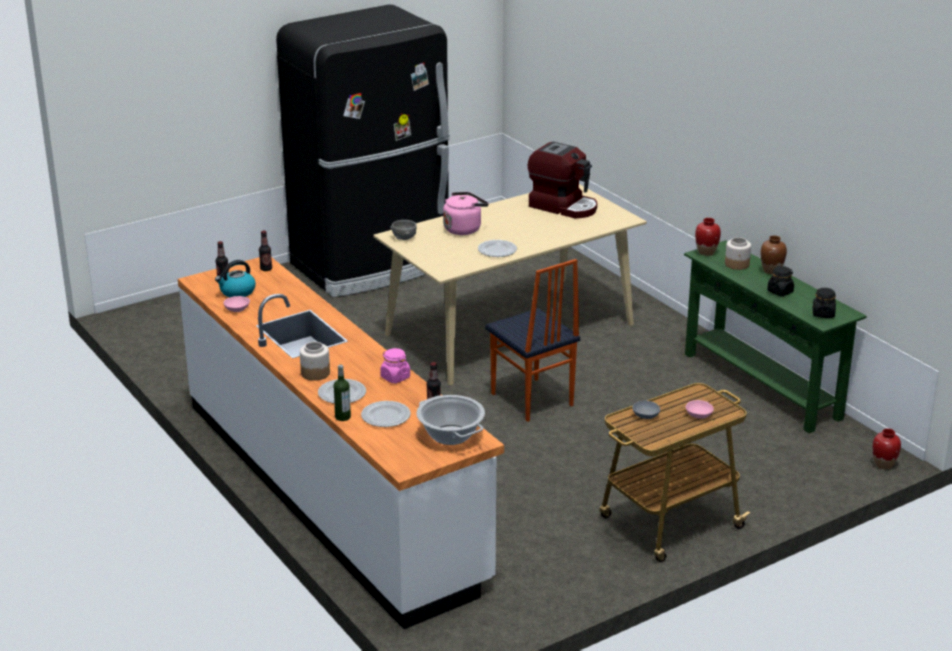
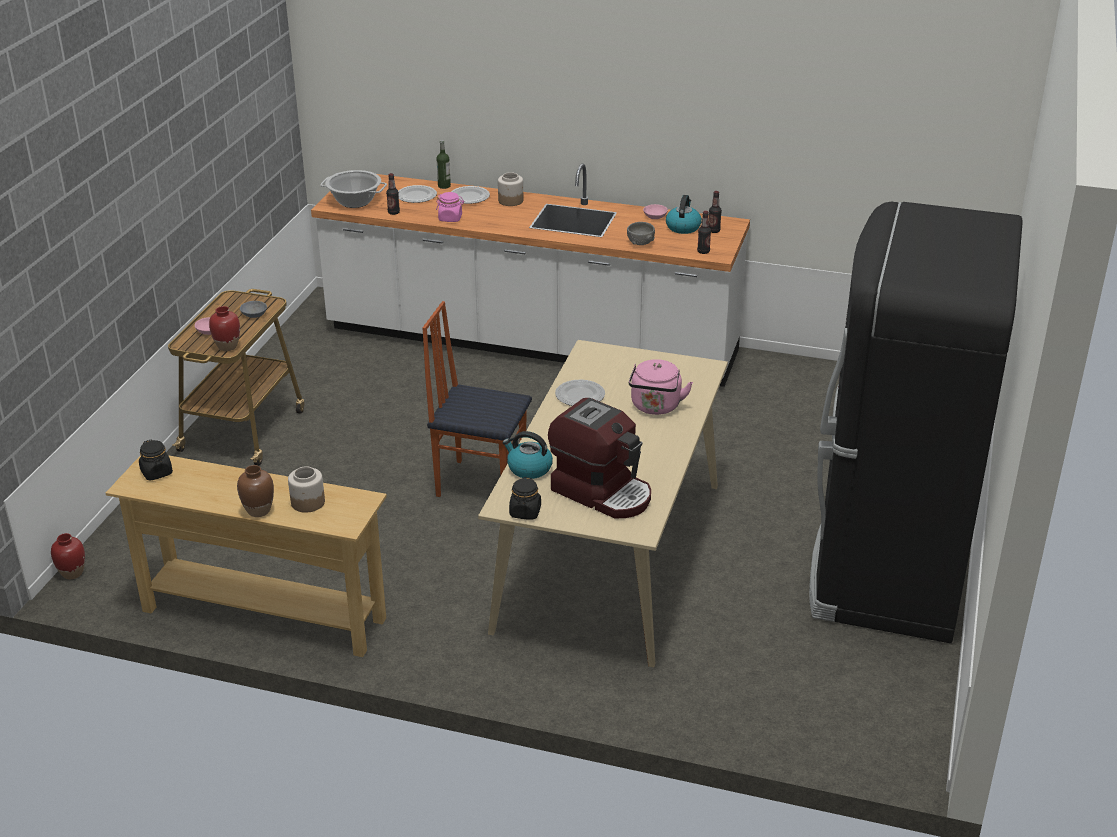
camera: 140 degrees right, 5 degrees up
grey bowl [390,220,417,240] -> grey bowl moved to [627,222,655,245]
coffee machine [528,142,597,218] -> coffee machine turned 135 degrees counterclockwise [548,398,651,518]
green console table [684,240,867,433] -> beige console table [106,455,387,657]
red vase [695,218,721,256] -> red vase moved to [209,306,240,351]
black jar [767,266,794,296] -> black jar moved to [509,477,541,520]
none -> kettle [502,431,553,479]

